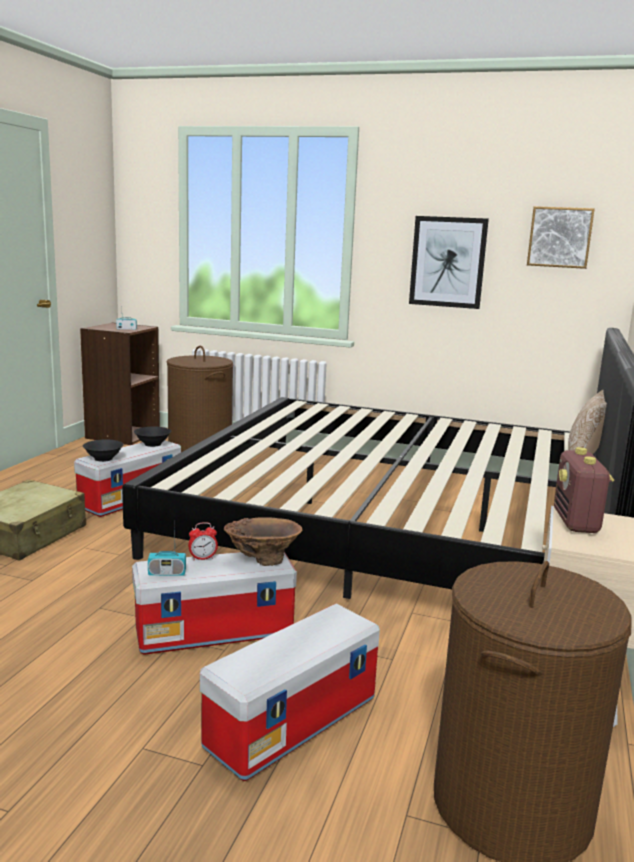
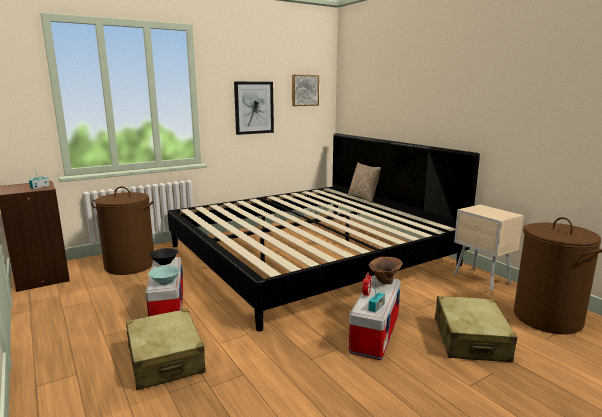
camera: 50 degrees left, 0 degrees up
black bowl [83,439,124,462] -> turquoise bowl [148,266,180,285]
storage box [200,604,380,781] -> beige suitcase [435,296,517,363]
radio [554,447,614,533] -> none

